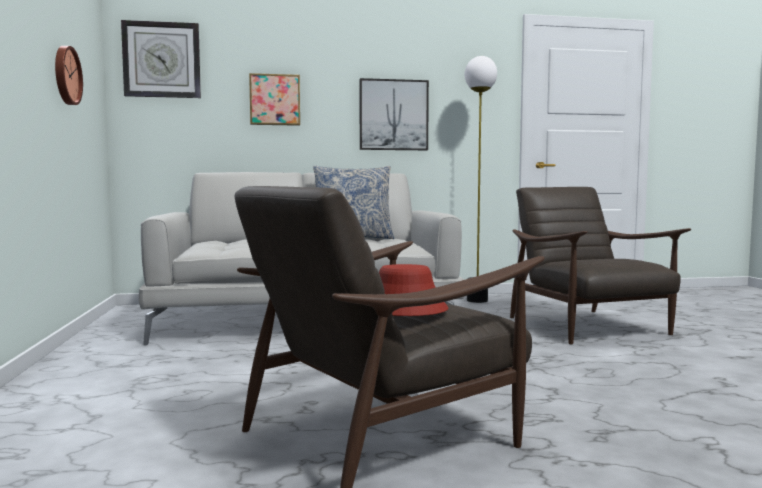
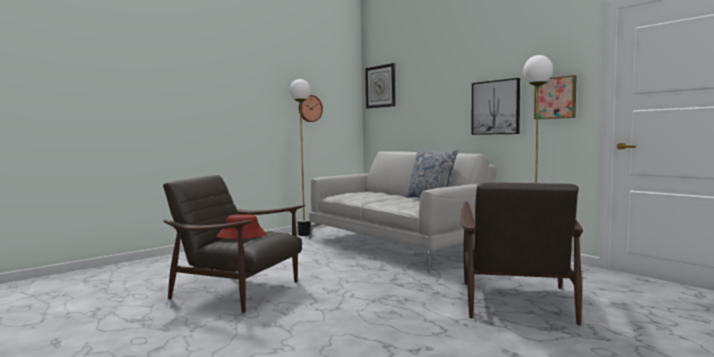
camera: 60 degrees right, 0 degrees up
picture [249,73,300,126] -> picture moved to [534,75,577,119]
brown armchair [510,187,691,344] -> brown armchair turned 150 degrees clockwise [460,183,583,326]
none -> floor lamp [290,79,311,236]

